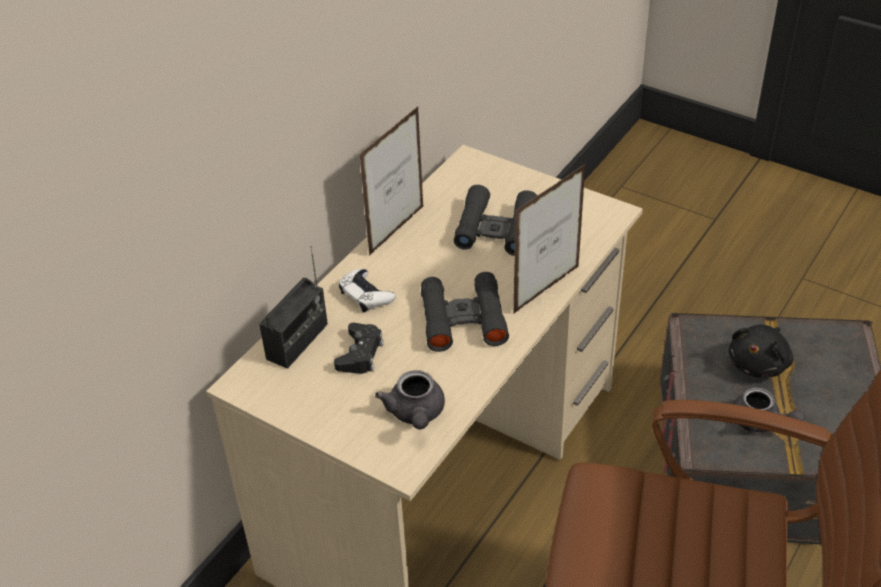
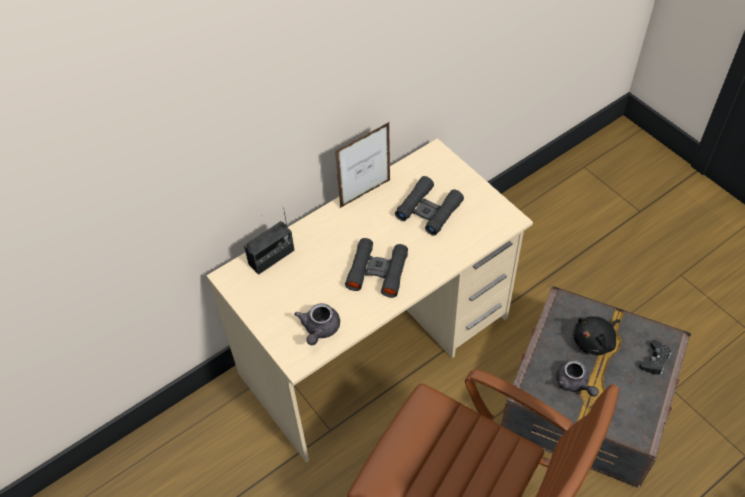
camera: 20 degrees right, 10 degrees up
black game controller [334,323,384,374] -> black game controller moved to [639,340,672,375]
white game controller [339,269,396,312] -> none
picture frame [514,164,586,313] -> none

